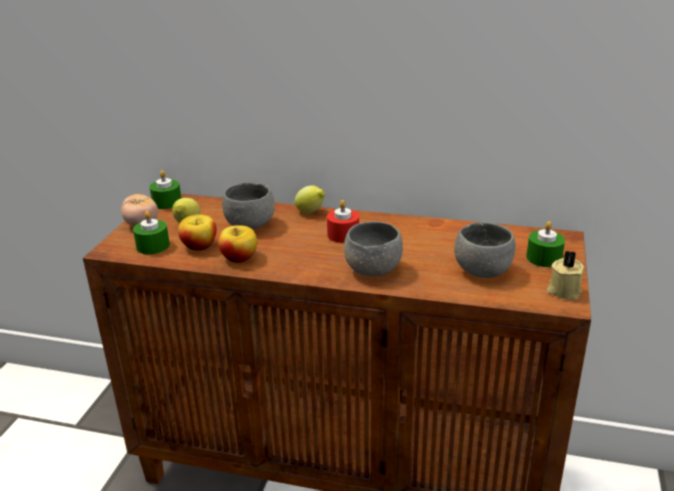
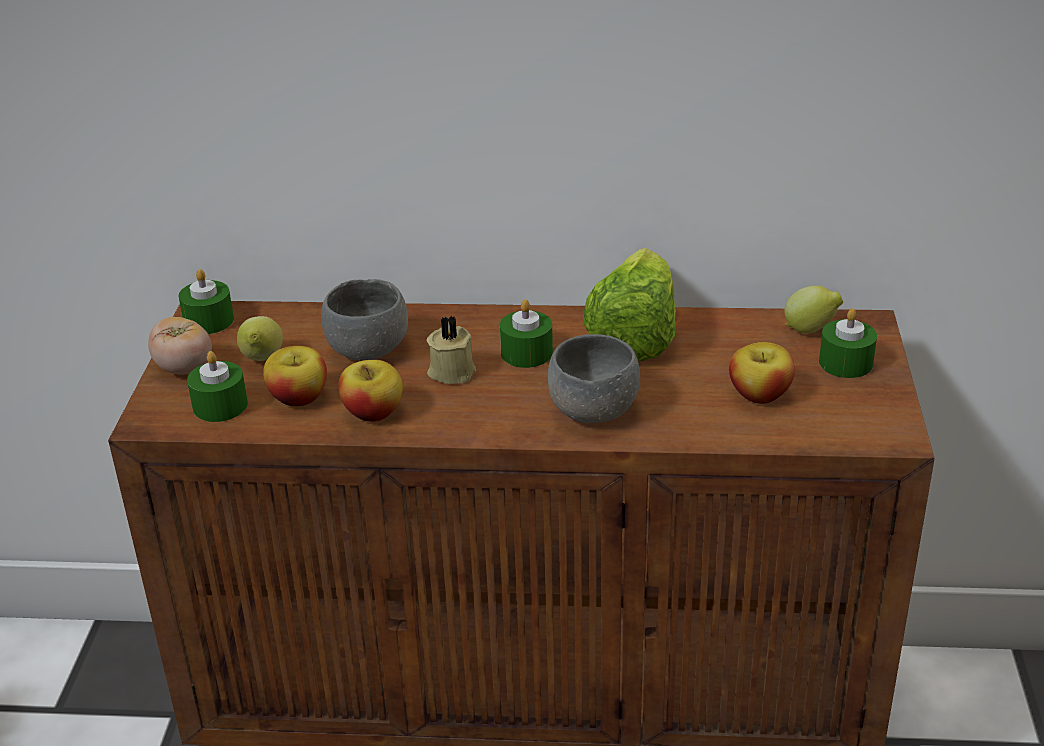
camera: 10 degrees left, 5 degrees up
lemon [295,185,325,214] -> lemon moved to [784,286,843,333]
red candle [327,200,359,243] -> green candle [500,299,553,368]
grey bowl [454,222,516,278] -> apple [729,342,795,404]
beige candle [547,250,584,299] -> beige candle moved to [427,315,476,384]
none -> lettuce [583,248,676,361]

